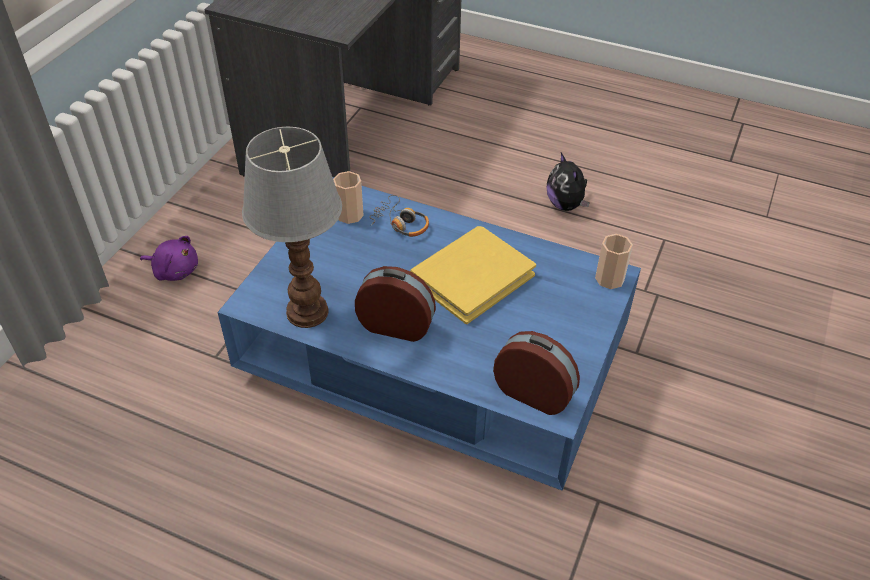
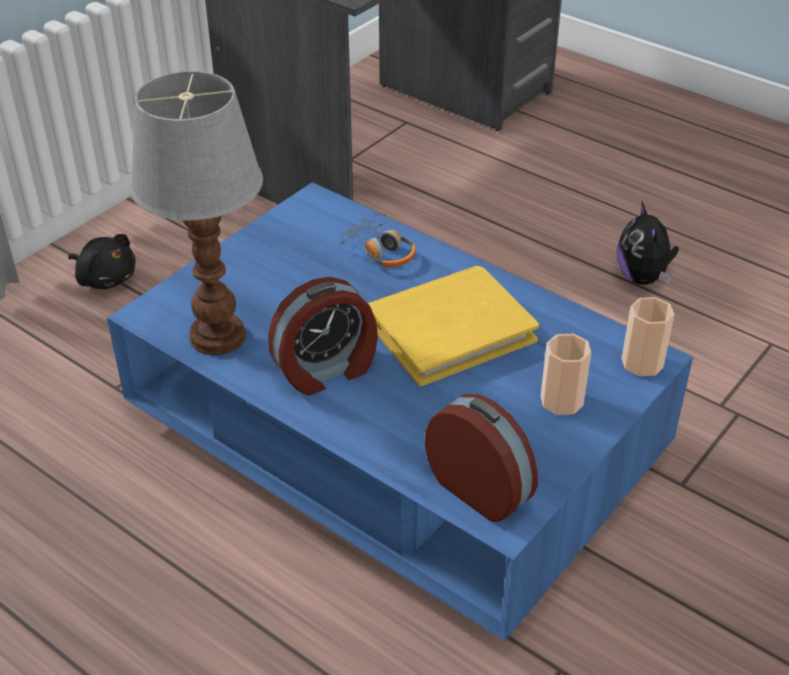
camera: 15 degrees right, 5 degrees down
purple plush toy [140,236,198,281] -> black plush toy [68,234,135,289]
cup [333,171,364,224] -> cup moved to [541,334,591,415]
alarm clock [355,266,436,342] -> alarm clock turned 120 degrees clockwise [268,277,378,395]

